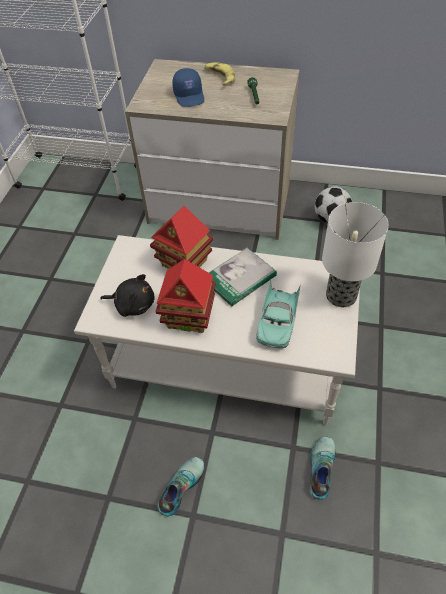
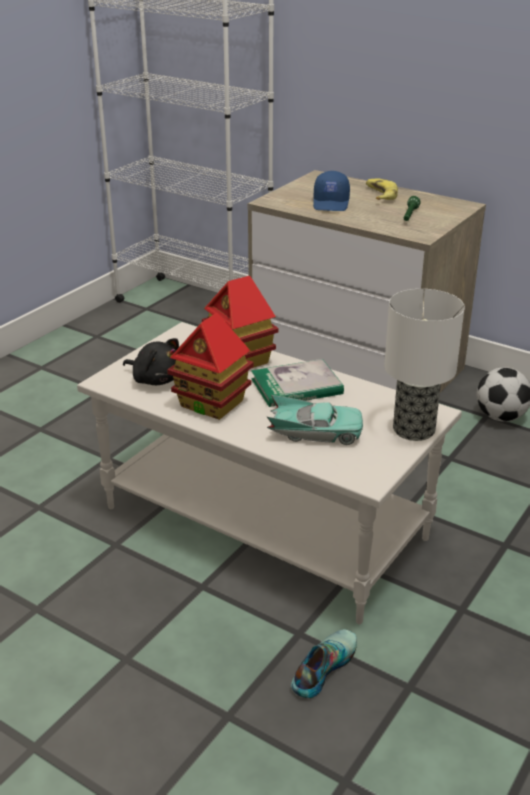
camera: 20 degrees right, 20 degrees down
shoe [158,457,204,516] -> none
turquoise toy car [256,280,301,348] -> turquoise toy car turned 120 degrees counterclockwise [267,395,363,445]

